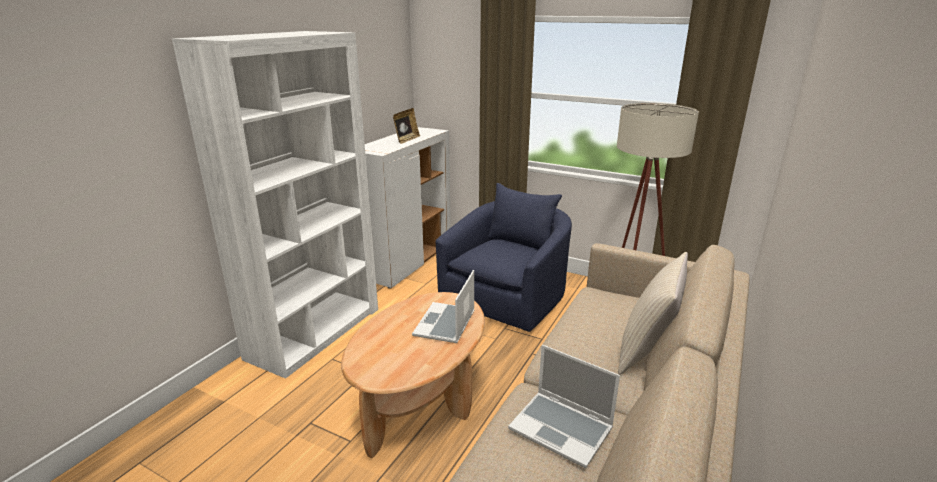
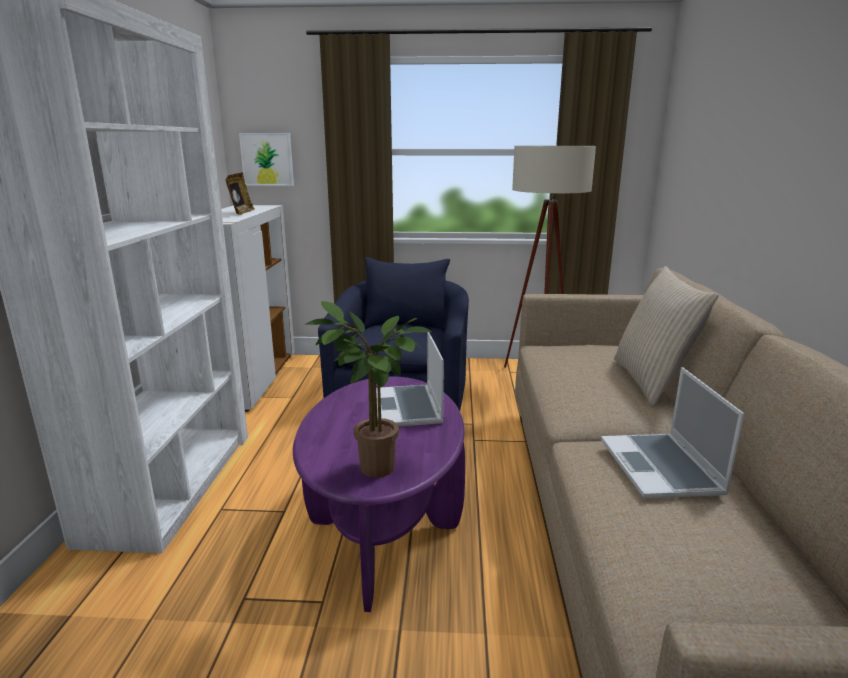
camera: 25 degrees left, 5 degrees down
brown coffee table [341,292,485,458] -> purple coffee table [293,376,465,612]
laptop [508,345,620,468] -> laptop turned 75 degrees clockwise [601,367,744,499]
none -> picture [239,133,294,186]
none -> potted plant [305,301,432,478]

